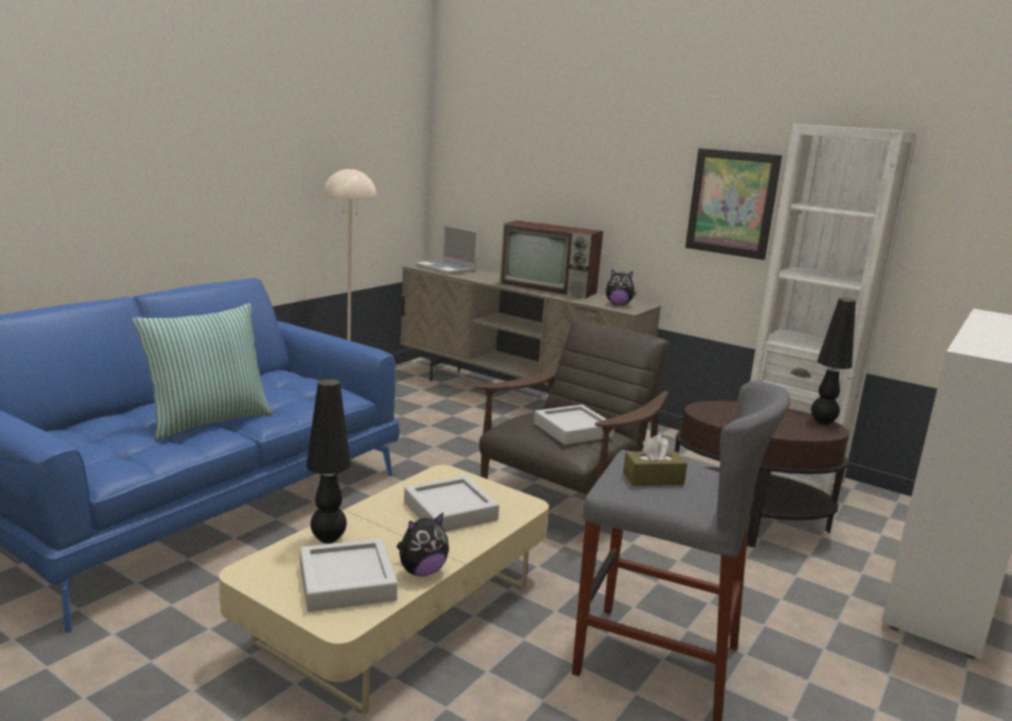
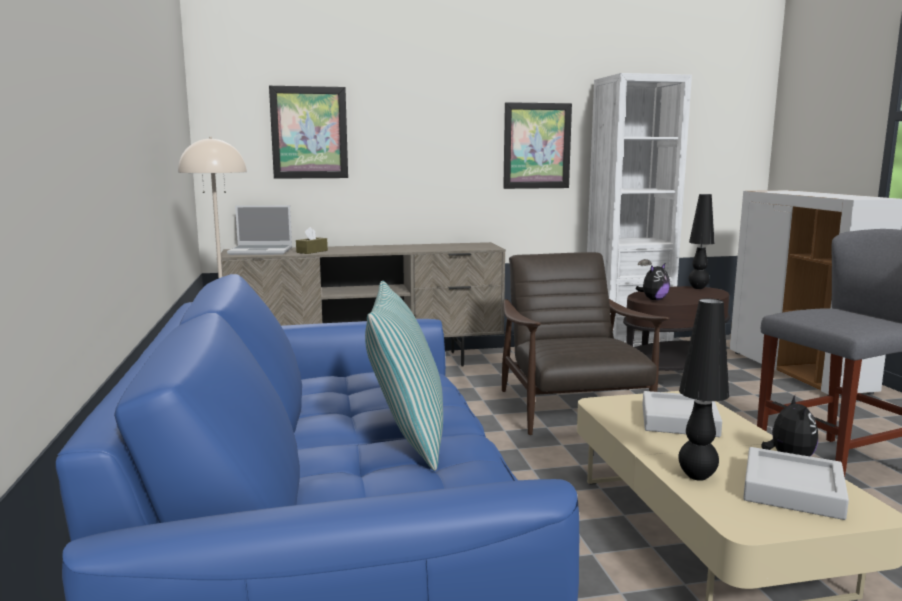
camera: 45 degrees left, 5 degrees down
television [499,220,603,299] -> none
grey tray [534,405,614,445] -> none
plush toy [606,269,637,305] -> plush toy moved to [636,264,670,300]
brown tissue box [623,435,687,486] -> brown tissue box moved to [296,227,328,254]
none -> picture [269,86,348,179]

